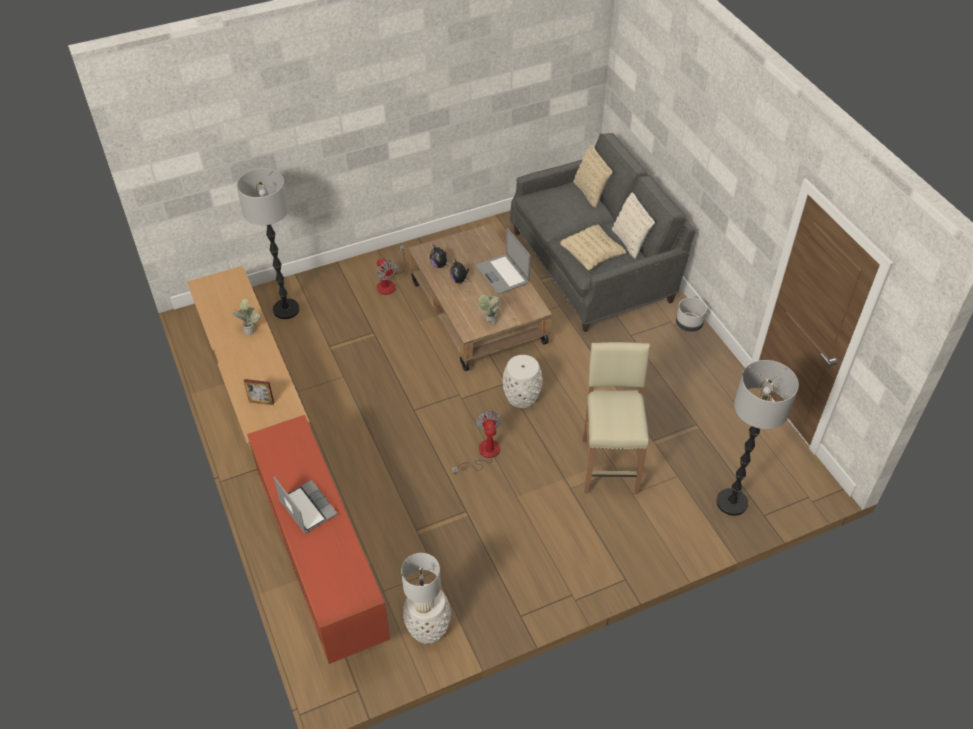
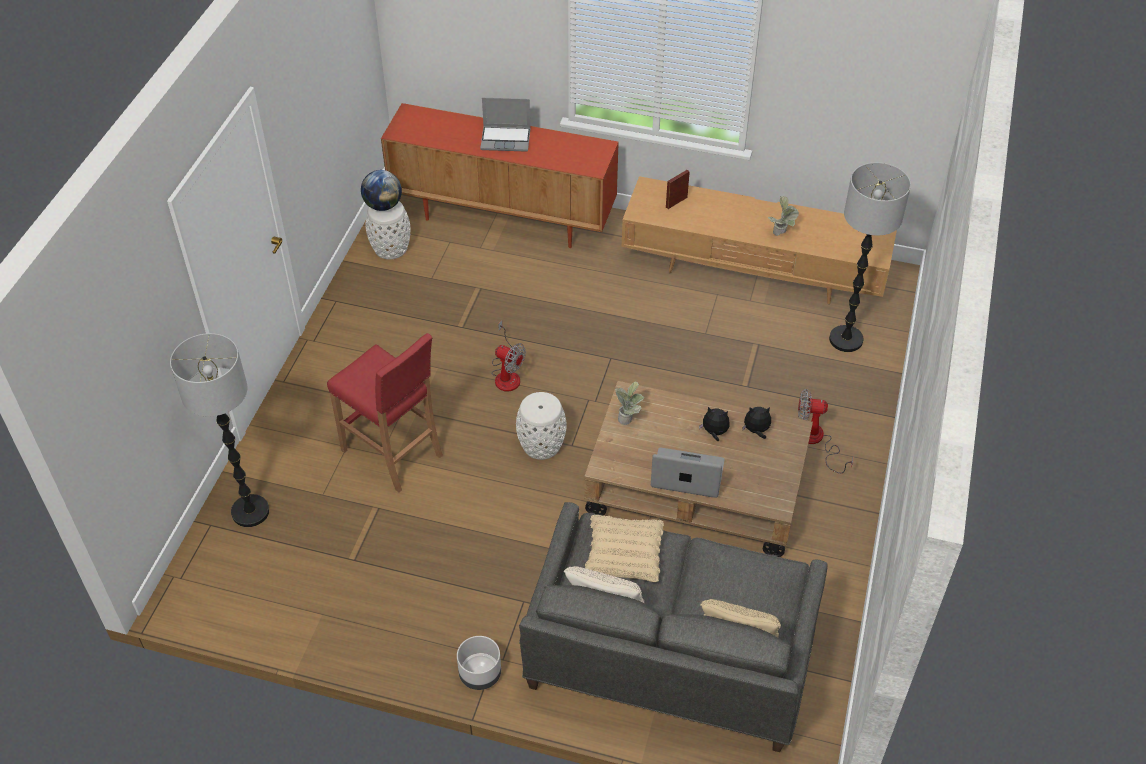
camera: 130 degrees right, 0 degrees up
white table lamp [401,553,441,613] -> globe [361,170,402,211]
beige stool [583,342,650,494] -> red stool [327,333,443,493]

